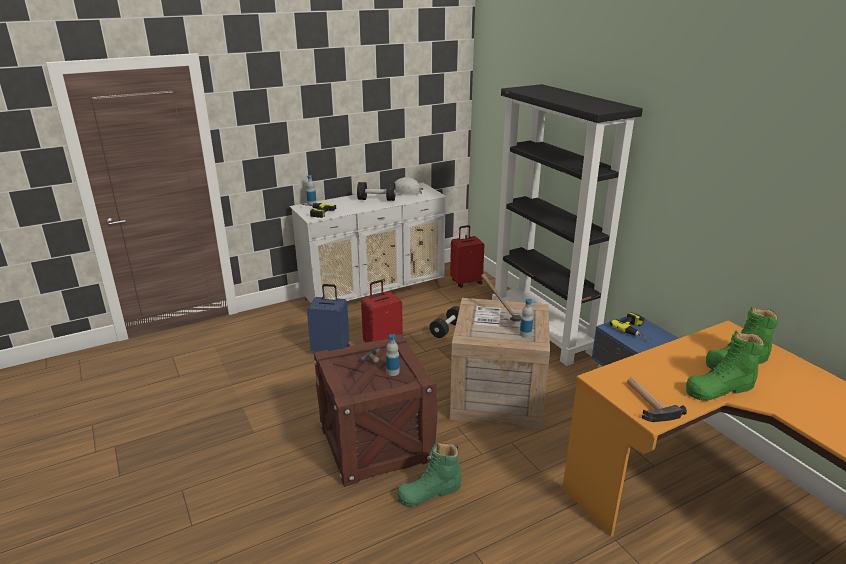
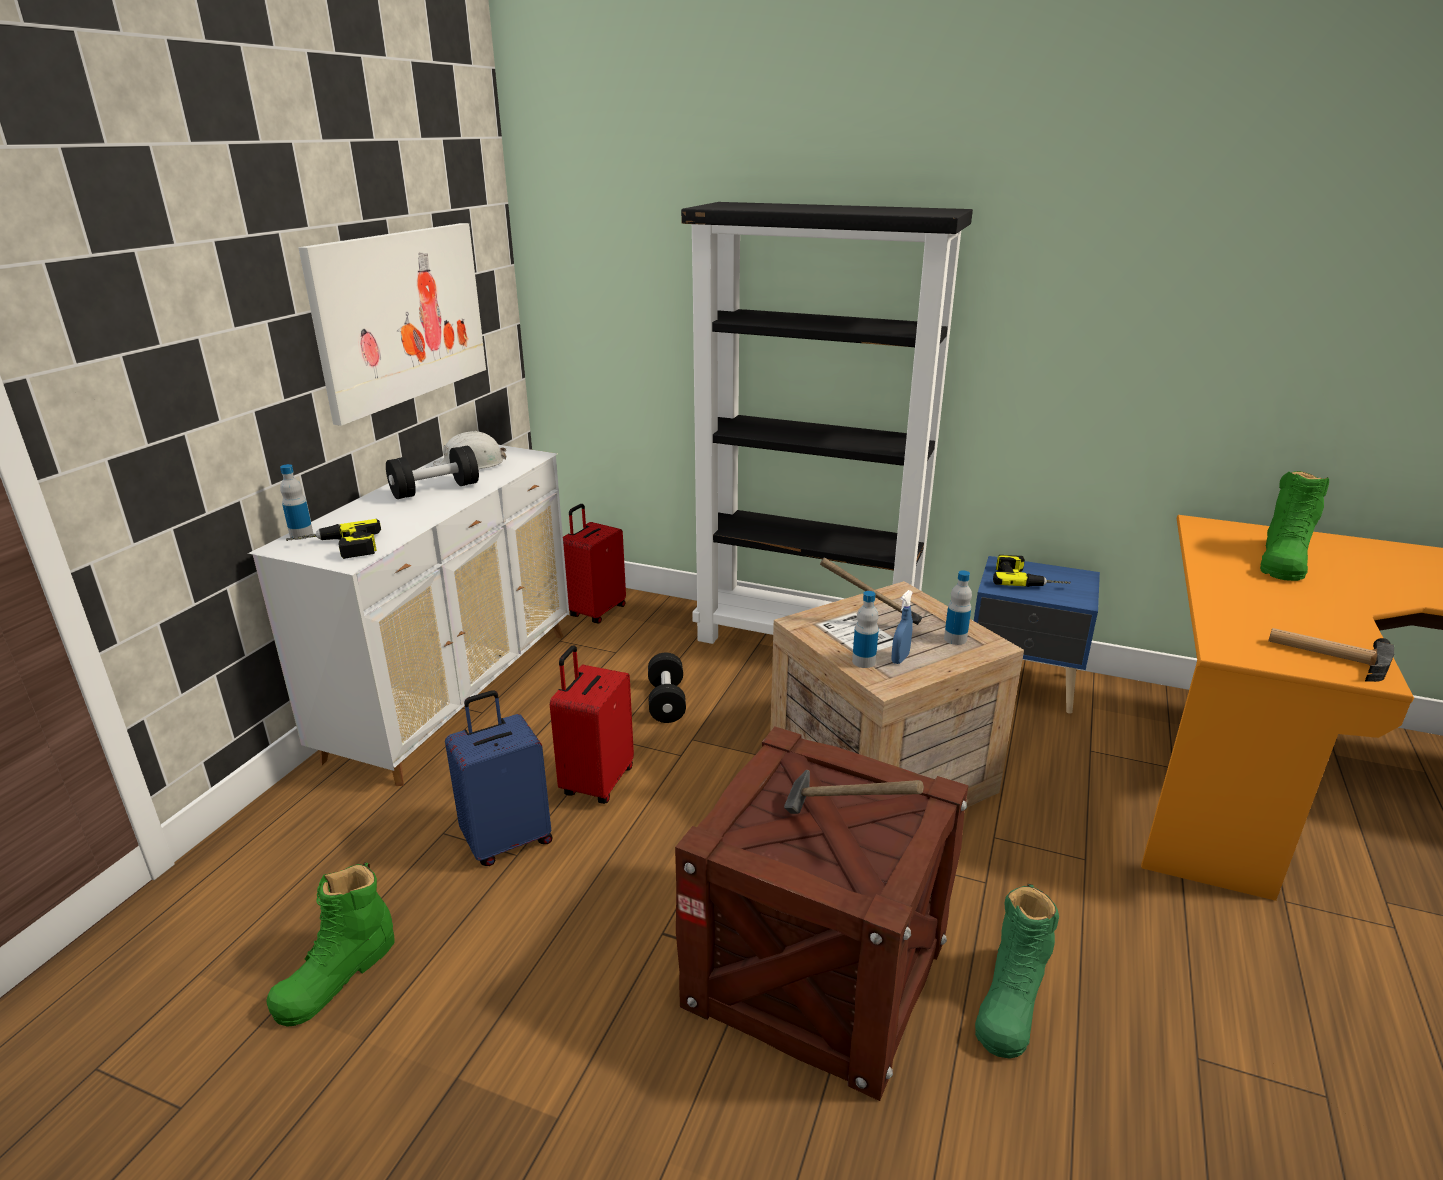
camera: 40 degrees left, 0 degrees up
bottle [386,334,400,376] -> bottle moved to [852,591,879,668]
green boot [686,331,764,401] -> green boot moved to [266,862,395,1027]
none -> picture [298,223,486,426]
none -> blue spray bottle [891,590,913,664]

